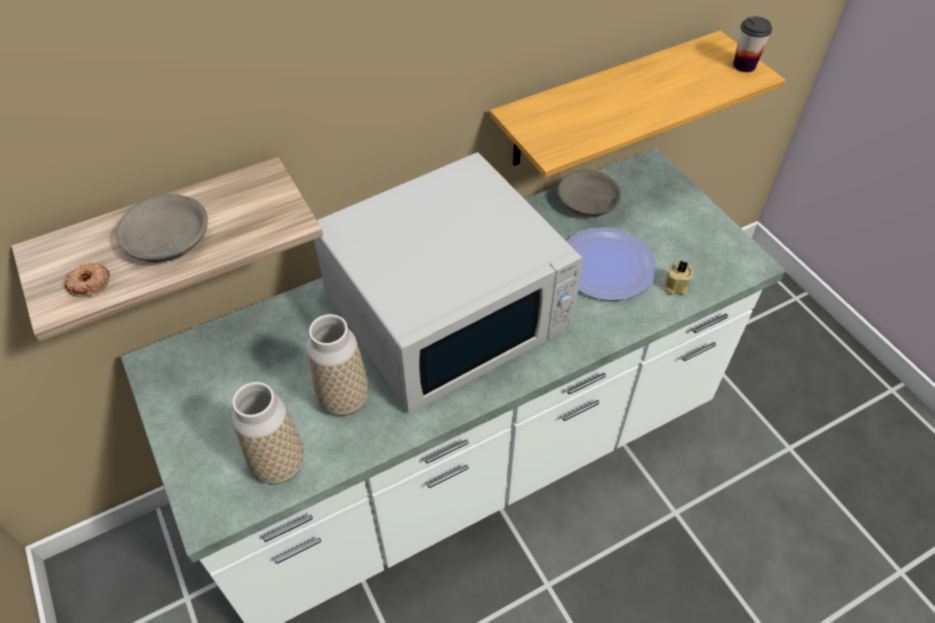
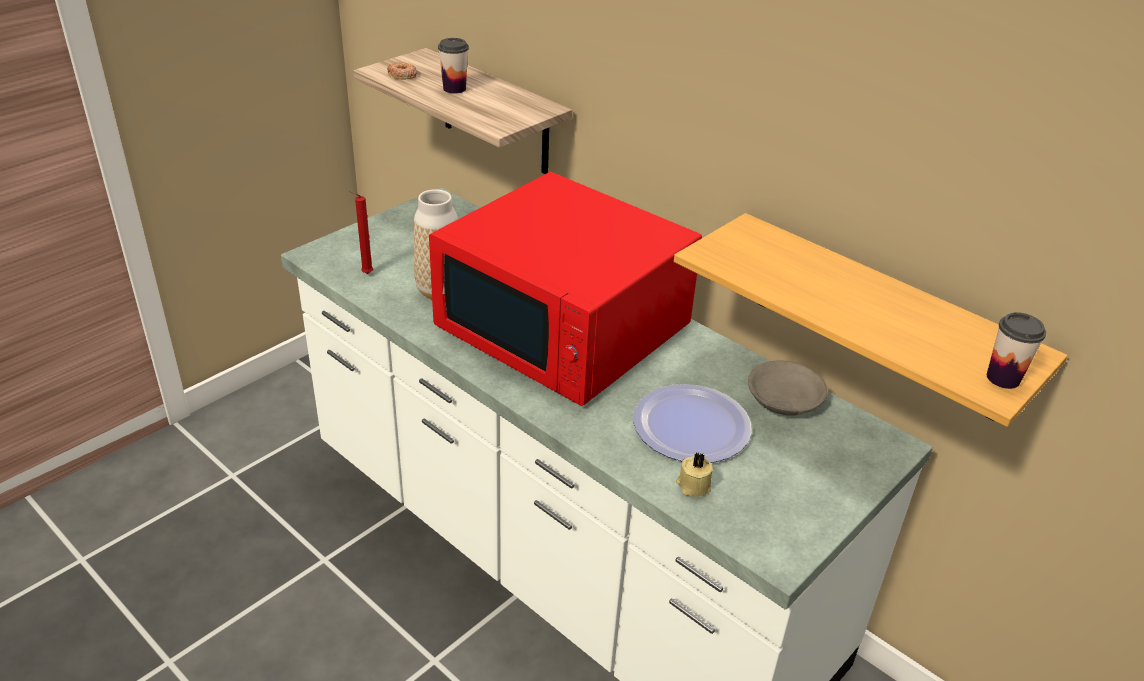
camera: 70 degrees right, 15 degrees down
grey bowl [116,194,208,262] -> cup [438,38,469,94]
vase [232,382,304,484] -> red candle [349,191,373,274]
white microwave [314,152,583,414] -> red microwave [429,172,702,406]

